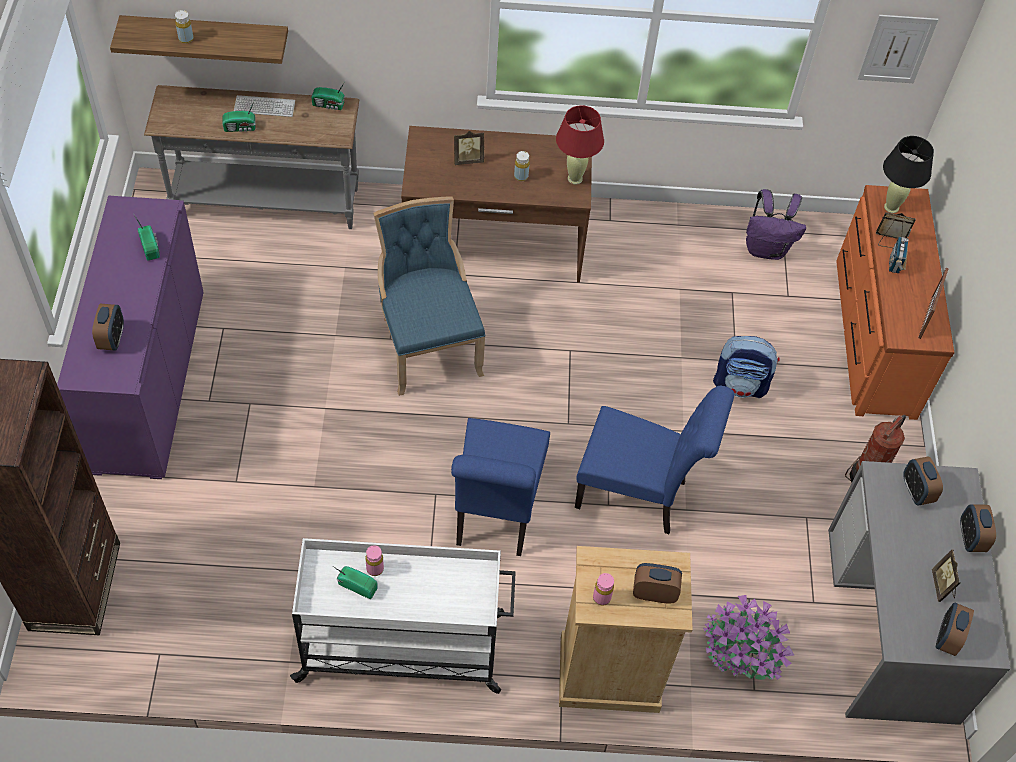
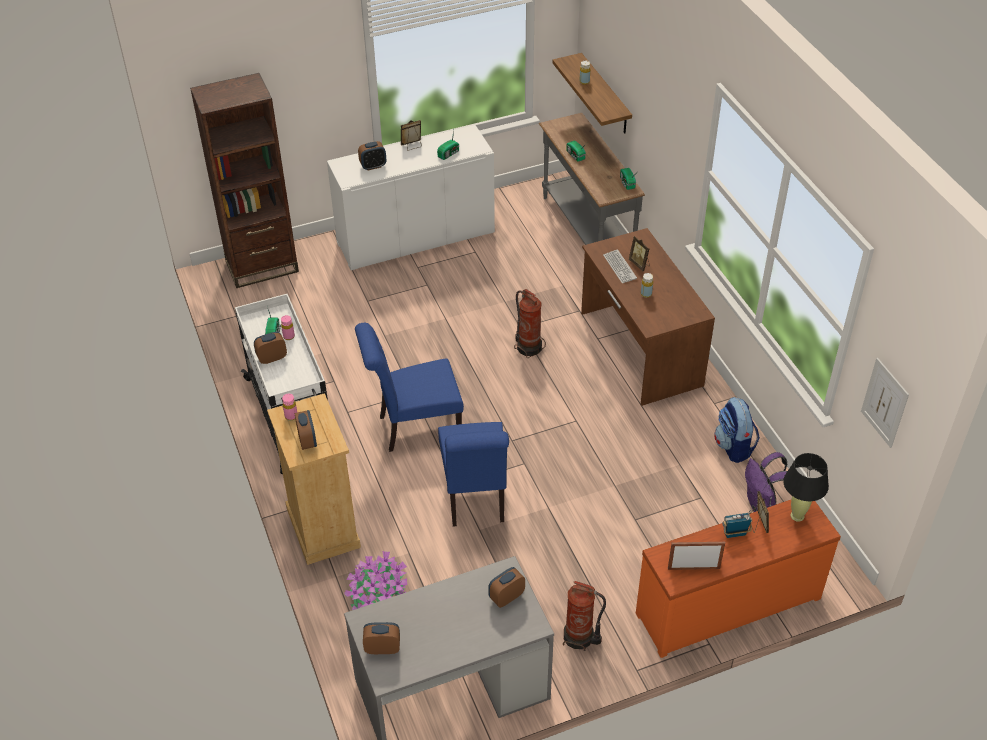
camera: 70 degrees right, 10 degrees down
purple cabinet [57,195,204,479] -> white cabinet [327,125,495,270]
keyboard [234,95,295,117] -> keyboard moved to [603,249,637,283]
blue chair [373,196,485,396] -> fire extinguisher [514,289,546,358]
red table lamp [556,105,604,184] -> none
backpack [713,336,780,398] -> backpack moved to [714,397,760,463]
picture frame [932,550,960,602] -> picture frame moved to [401,120,422,151]
alarm clock [960,504,996,552] -> alarm clock moved to [254,332,287,364]

